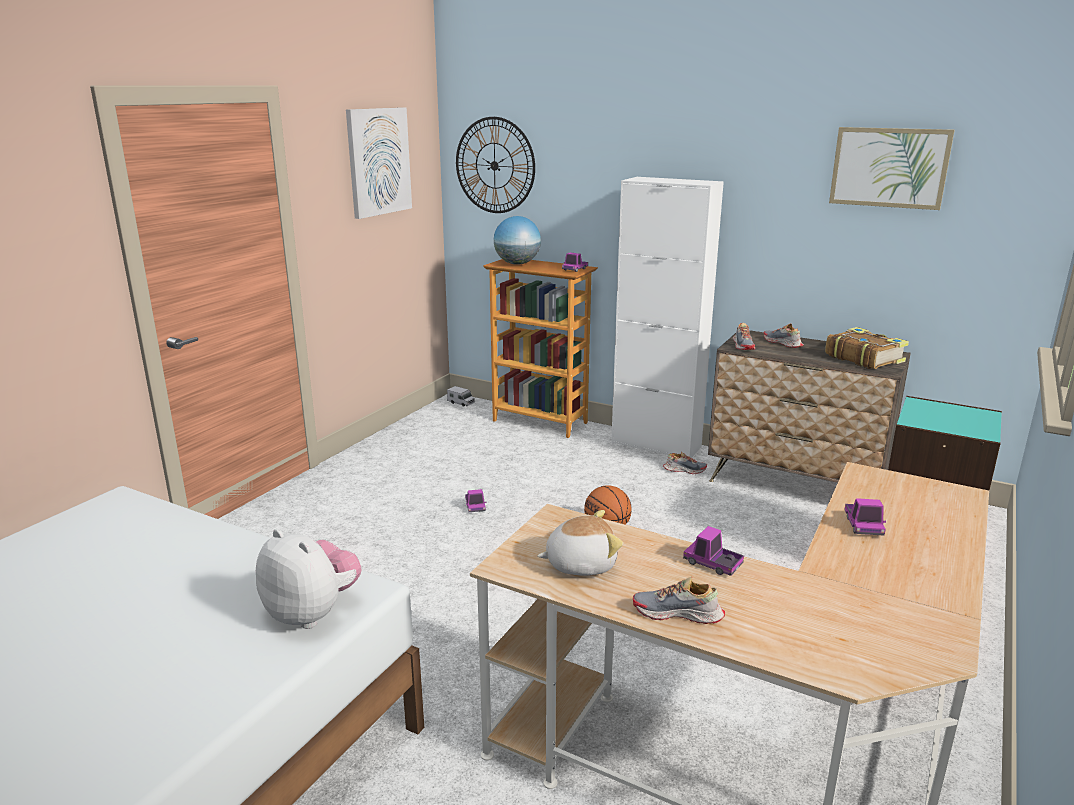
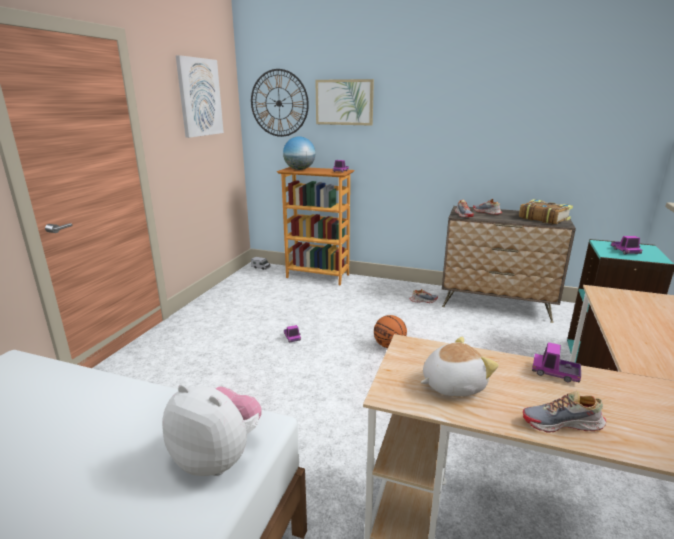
camera: 10 degrees left, 0 degrees up
white cabinet [611,177,724,458] -> none
picture [829,127,955,210] -> picture moved to [315,79,374,126]
toy truck [844,498,886,536] -> toy truck moved to [611,236,642,254]

